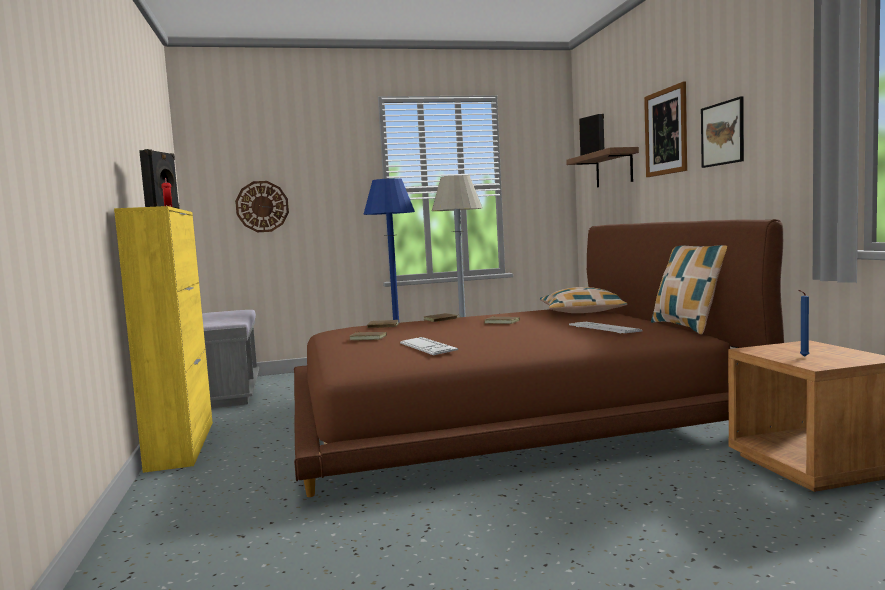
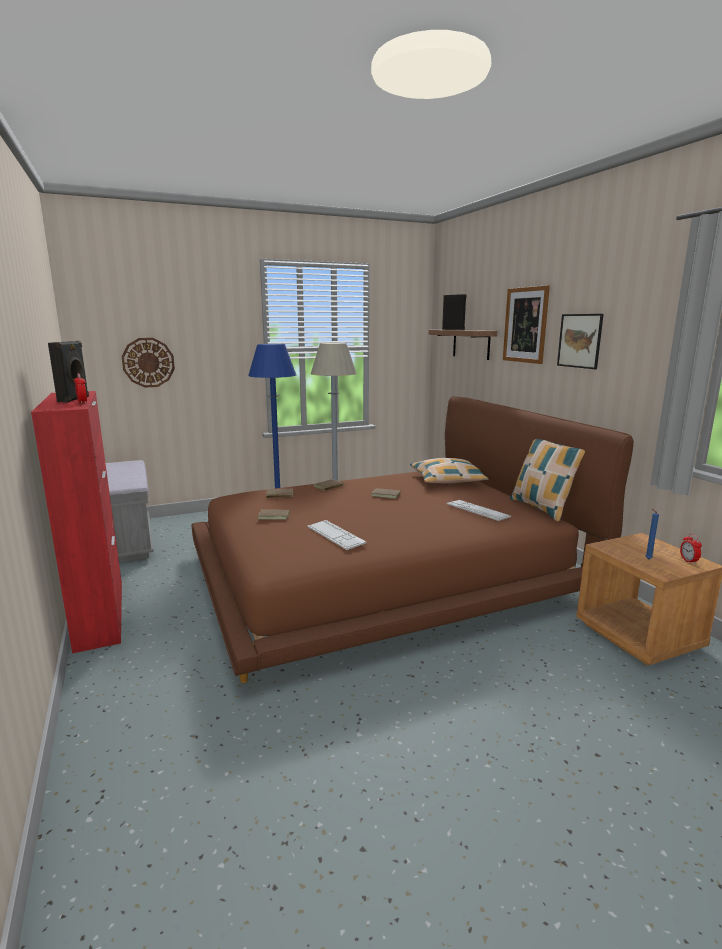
camera: 10 degrees left, 10 degrees up
yellow cabinet [114,206,213,473] -> red cabinet [31,391,122,653]
none -> alarm clock [680,533,702,564]

